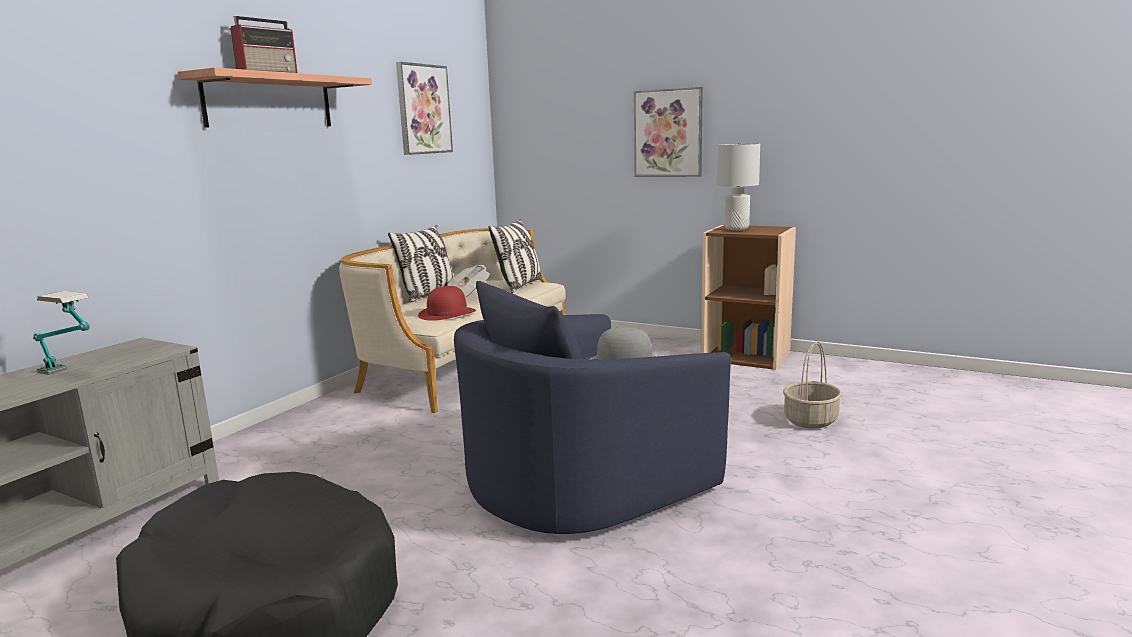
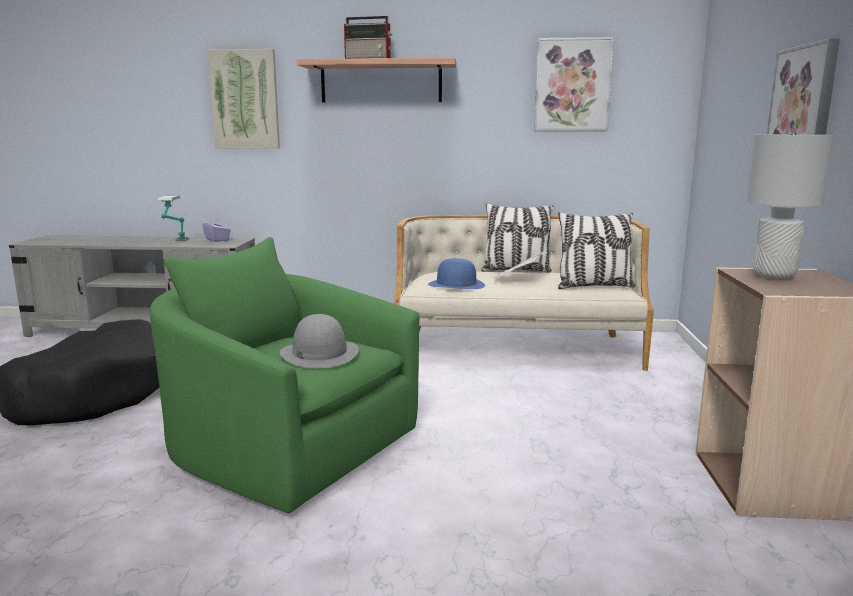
camera: 65 degrees right, 0 degrees up
red hat [418,286,476,321] -> blue hat [428,258,485,289]
blue armchair [454,281,731,534] -> green armchair [149,237,420,513]
basket [783,341,842,429] -> none
none -> purple tissue box [203,217,231,242]
none -> picture [208,49,280,149]

